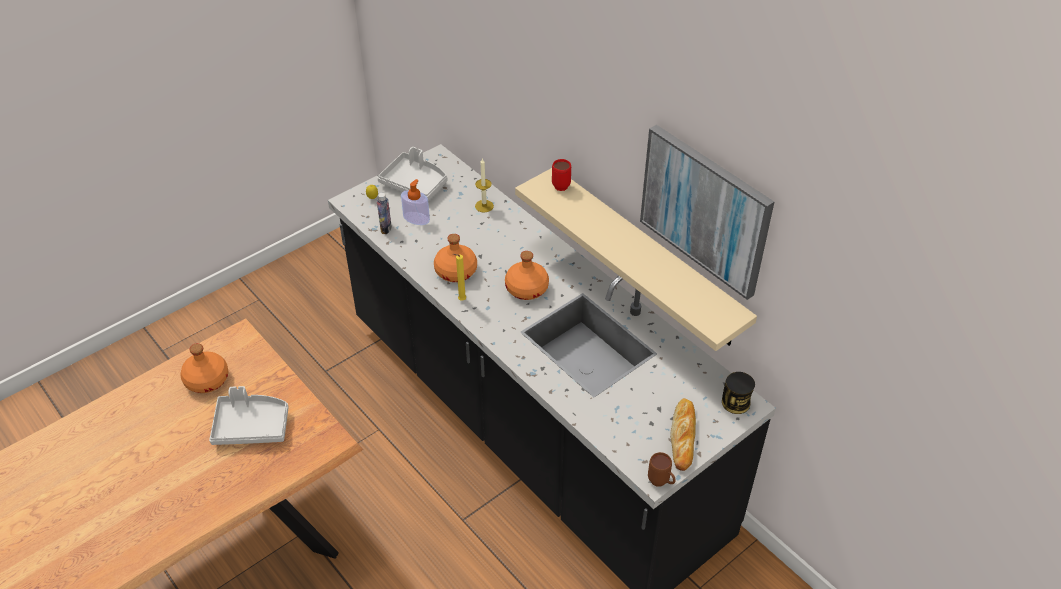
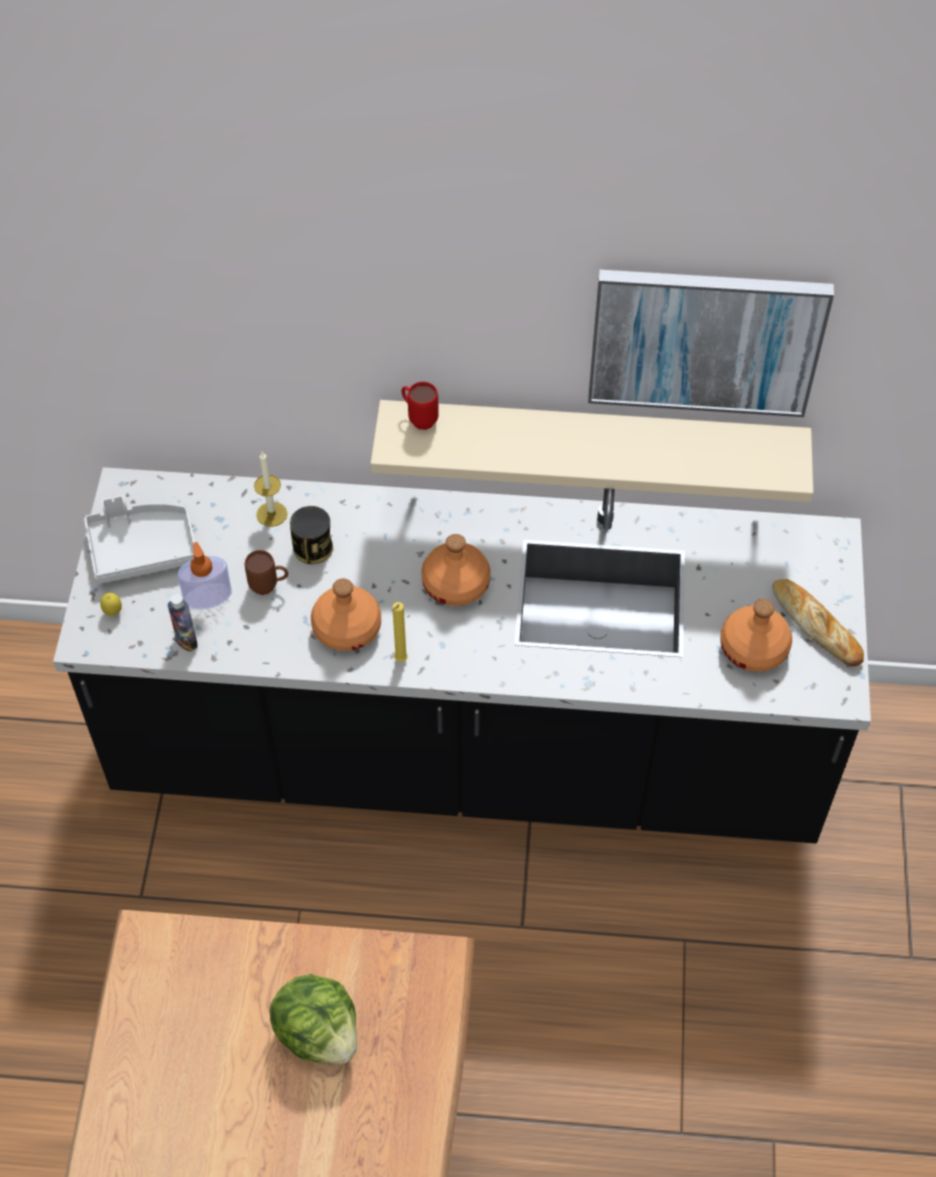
camera: 45 degrees left, 10 degrees up
orange bottle [180,343,228,393] -> orange bottle moved to [720,599,792,672]
grey tray [209,386,289,445] -> lettuce [270,974,357,1064]
brown mug [648,452,676,487] -> brown mug moved to [245,550,288,595]
can [722,372,755,414] -> can moved to [290,506,333,564]

